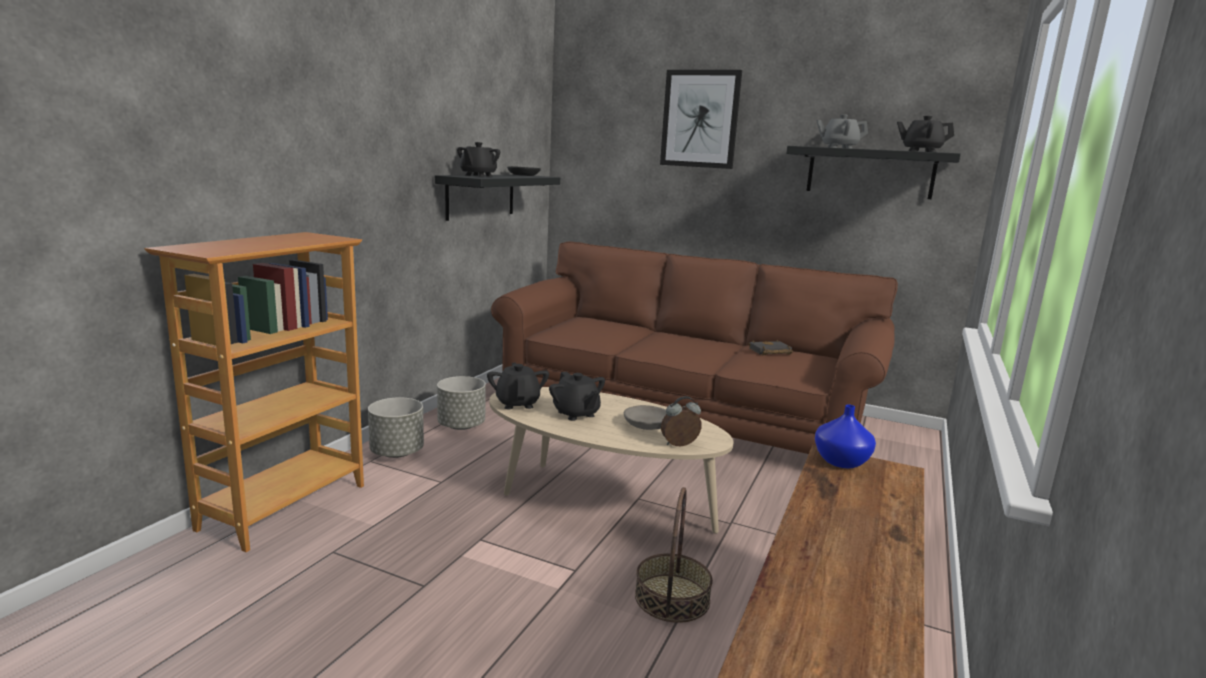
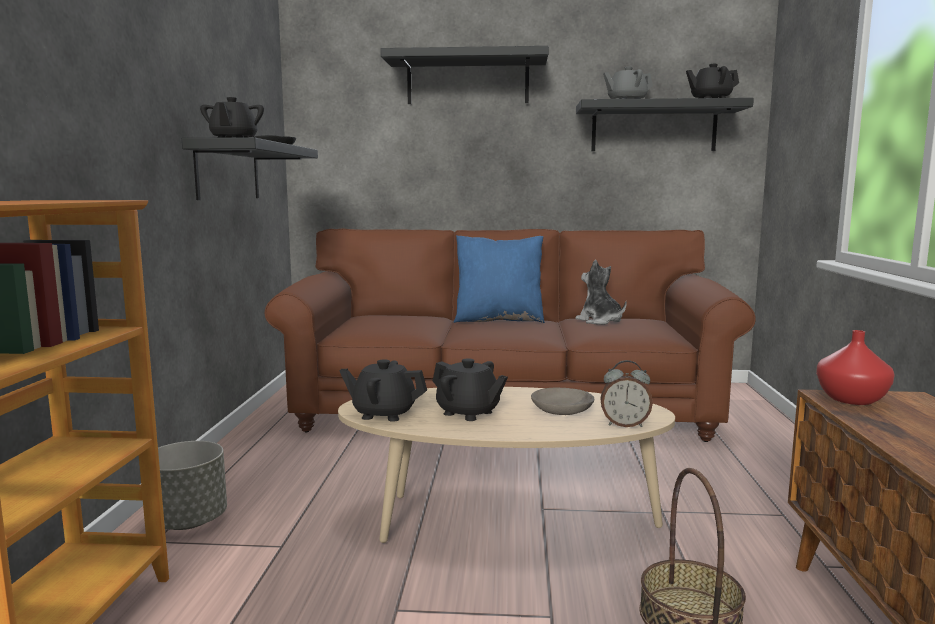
camera: 20 degrees left, 5 degrees down
grey planter [437,376,486,430] -> none
black teapot [487,363,549,409] -> black teapot turned 45 degrees counterclockwise [339,359,427,422]
picture [660,70,742,169] -> black shelf [381,46,549,104]
alarm clock [661,396,702,446] -> alarm clock turned 135 degrees counterclockwise [600,360,653,427]
black book [749,340,793,355] -> plush toy [575,259,627,325]
blue vase [815,404,876,468] -> red vase [816,330,895,405]
none -> blue pillow [453,235,545,323]

